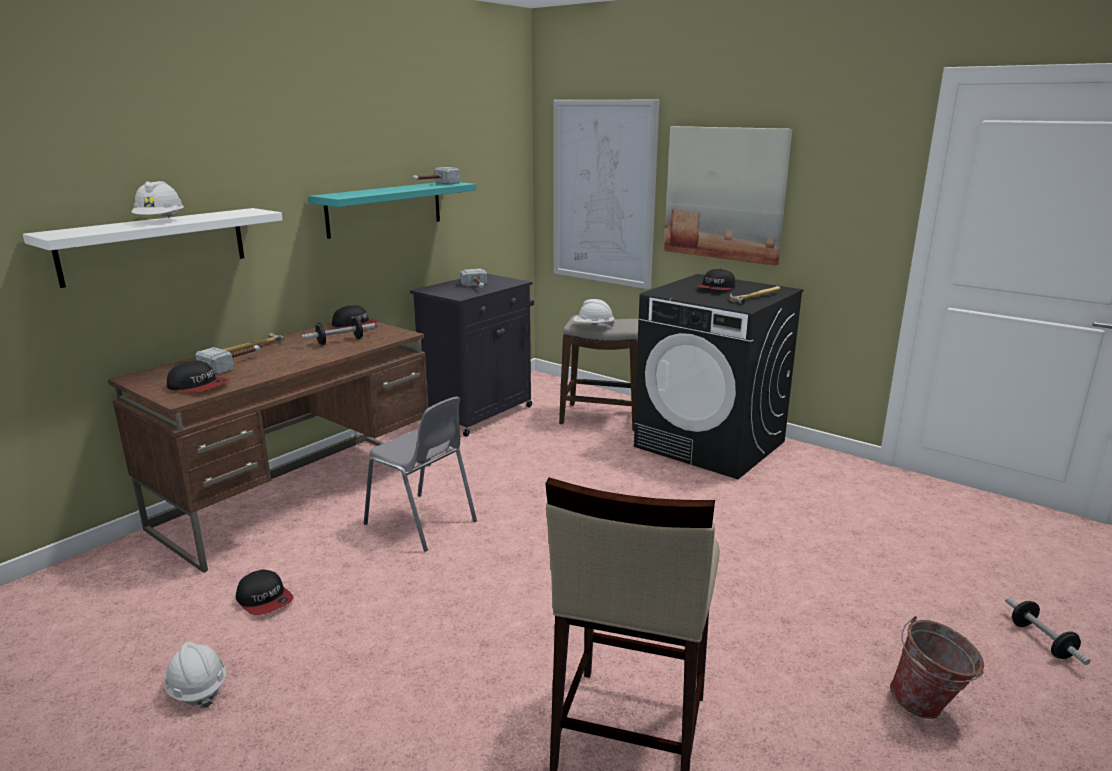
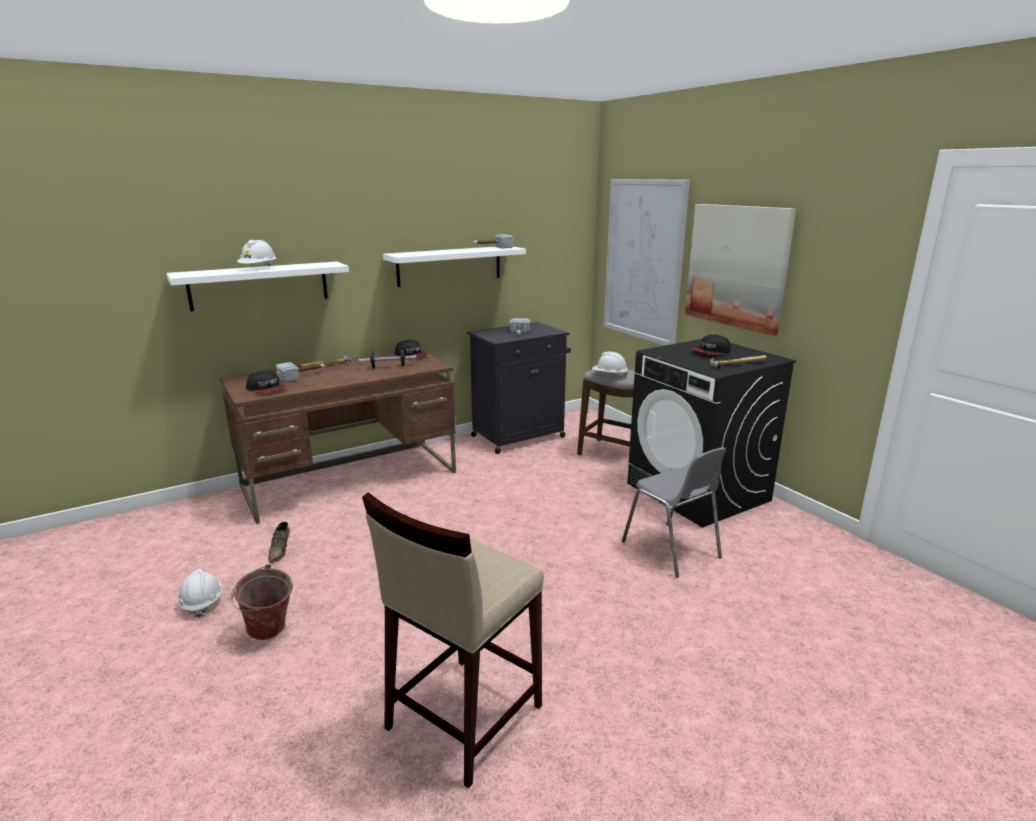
camera: 20 degrees right, 0 degrees up
cap [236,569,294,615] -> brown shoe [268,522,290,563]
turquoise shelf [309,182,476,239] -> white shelf [383,247,526,287]
grey chair [364,396,477,552] -> grey chair moved to [622,447,726,578]
bucket [890,616,984,719] -> bucket moved to [231,565,293,640]
dumbbell [1005,597,1090,665] -> none

